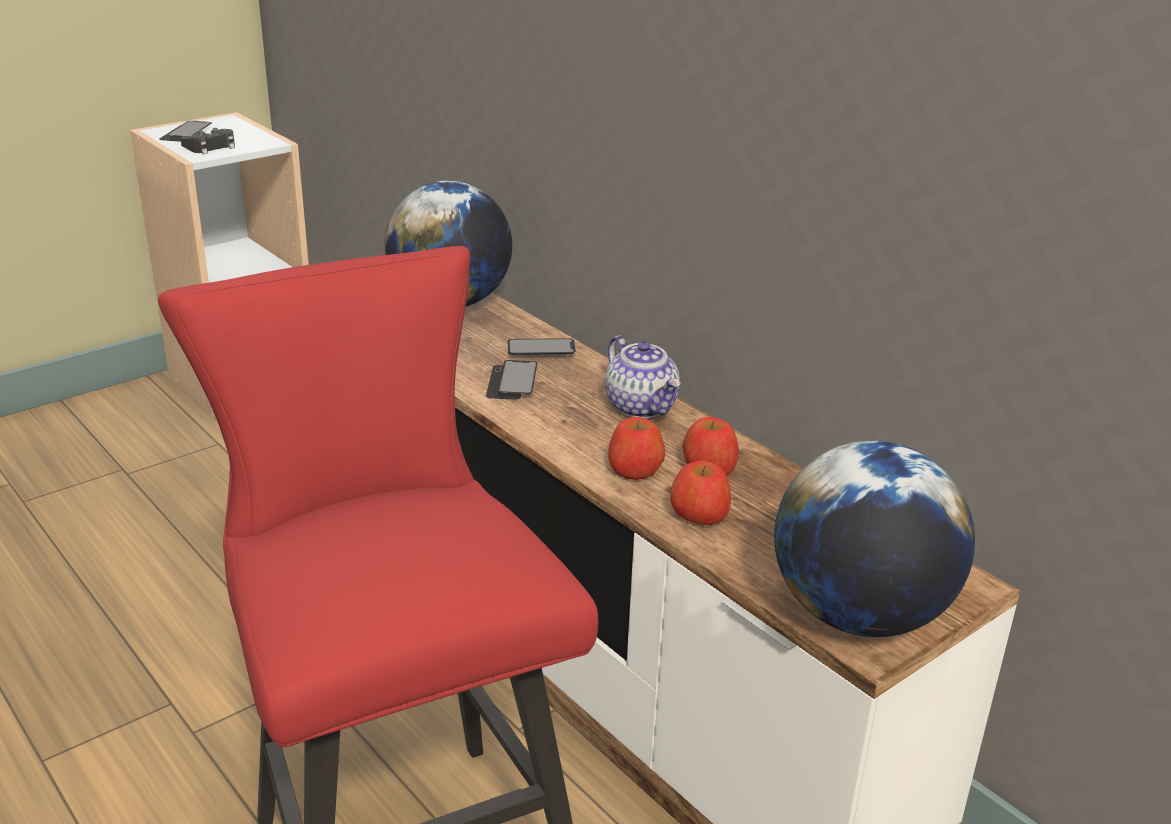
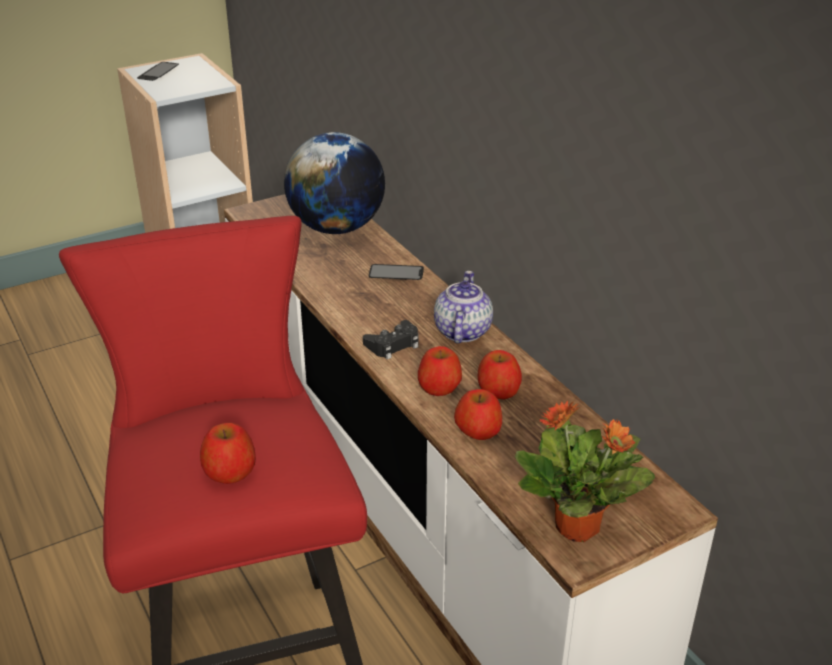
camera: 10 degrees right, 5 degrees up
black game controller [180,128,235,154] -> black game controller moved to [363,320,419,359]
phone [486,360,537,399] -> none
teapot [605,335,681,418] -> teapot turned 150 degrees counterclockwise [434,271,493,344]
globe [774,441,975,637] -> potted plant [515,401,655,542]
none -> apple [200,423,256,484]

